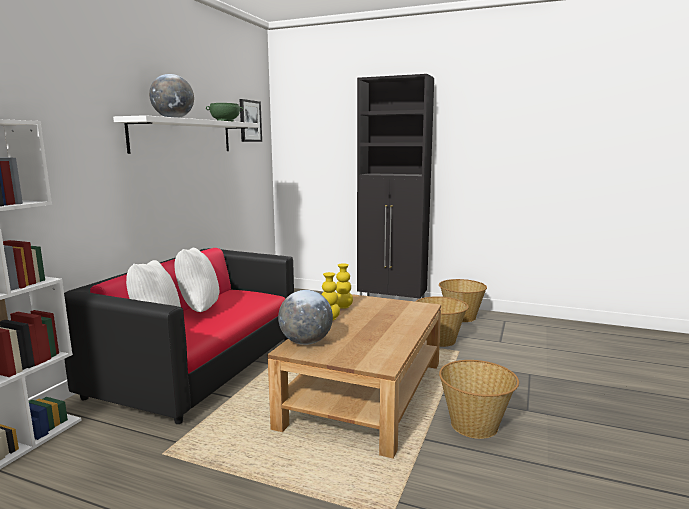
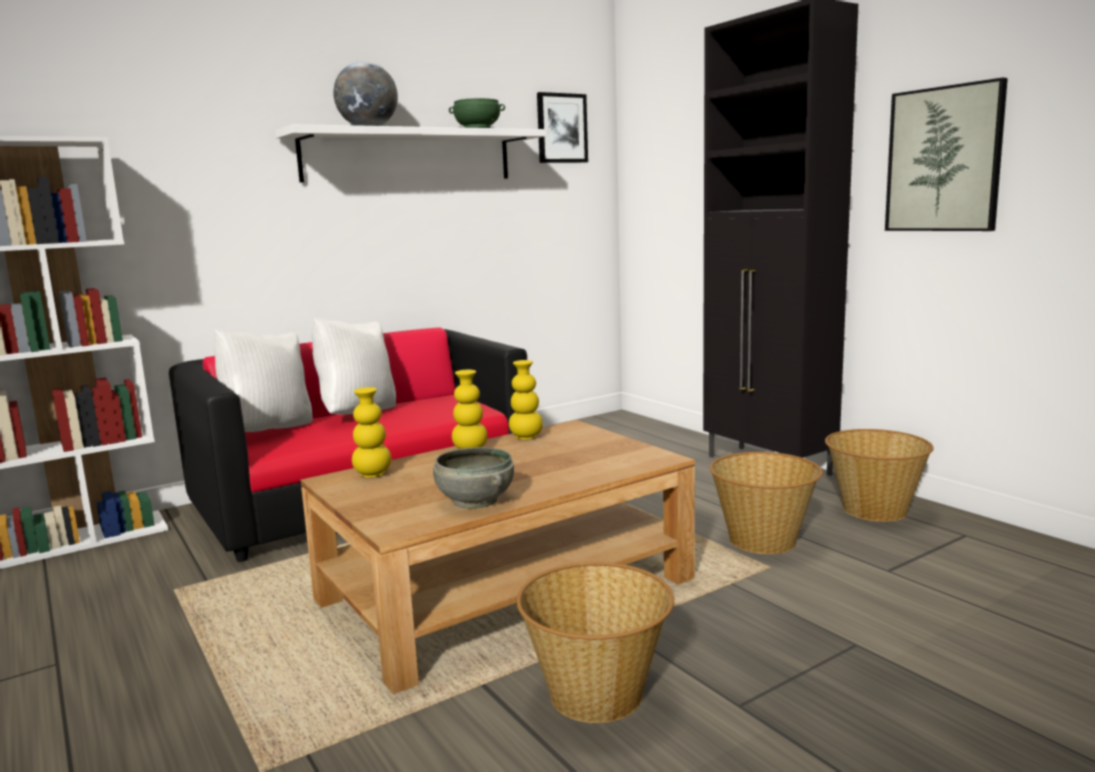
camera: 35 degrees right, 0 degrees up
globe [278,290,333,345] -> yellow vase [352,387,391,478]
none -> grey bowl [433,447,514,509]
none -> picture [885,78,1008,231]

